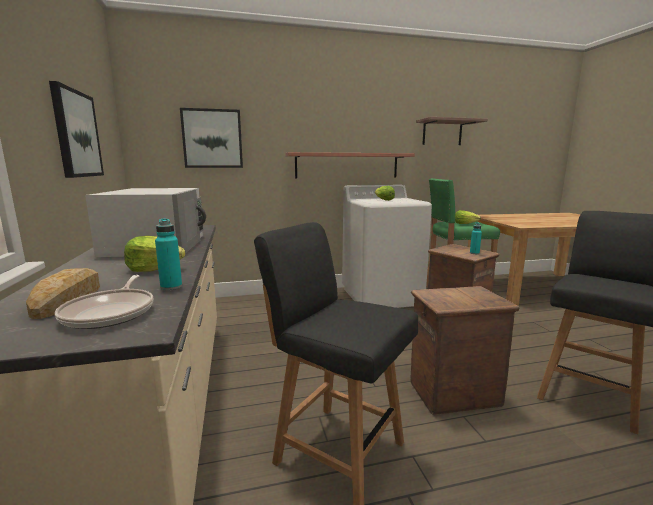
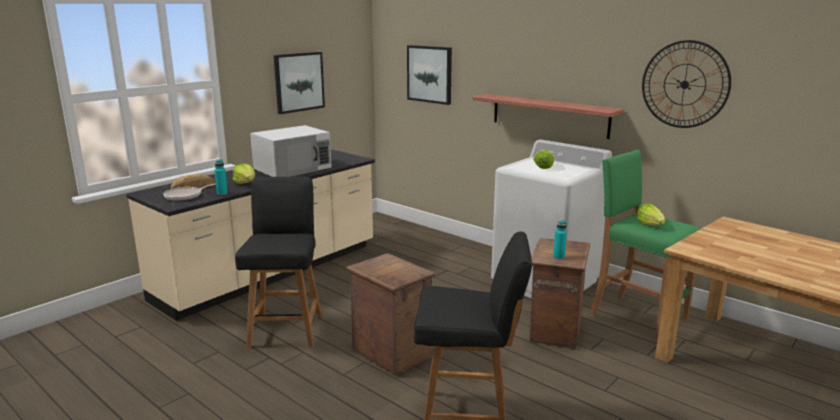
camera: 55 degrees right, 5 degrees up
shelf [416,117,488,145] -> wall clock [642,40,731,128]

